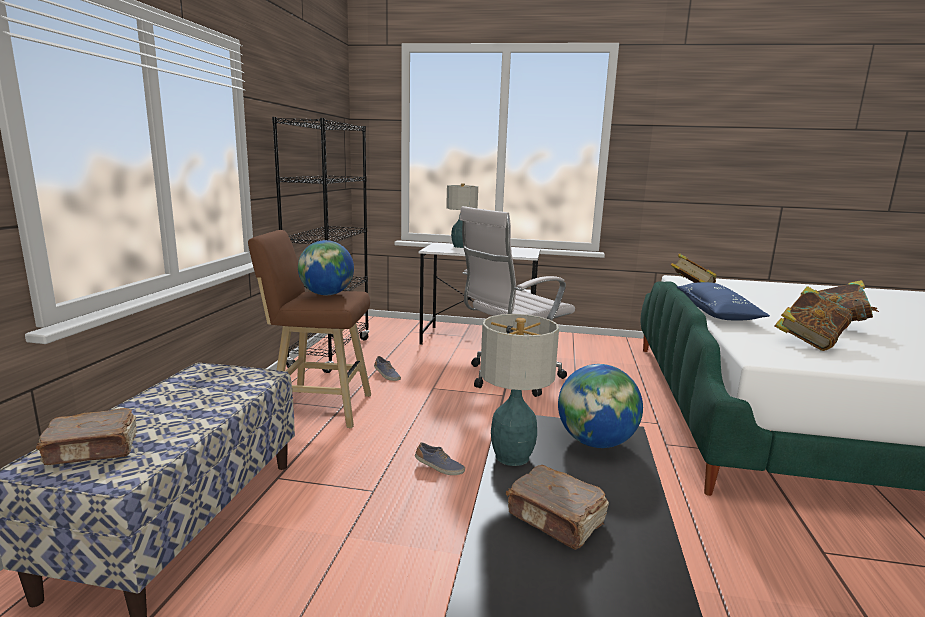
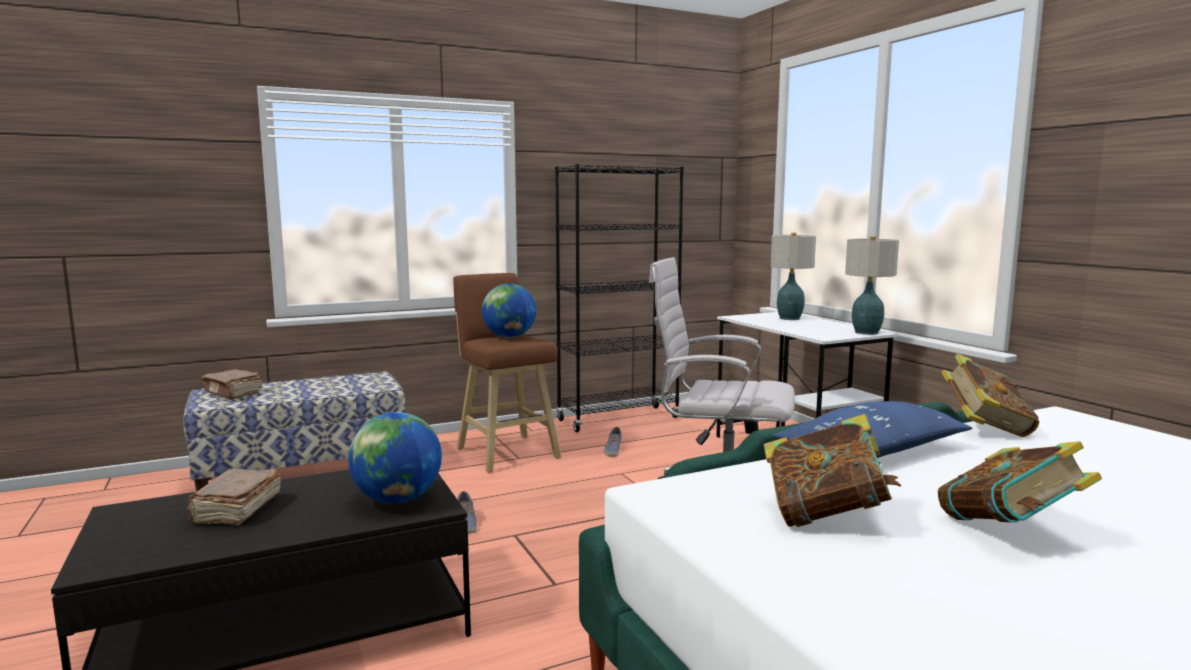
camera: 55 degrees right, 5 degrees down
table lamp [480,314,559,466] -> table lamp moved to [845,236,899,335]

